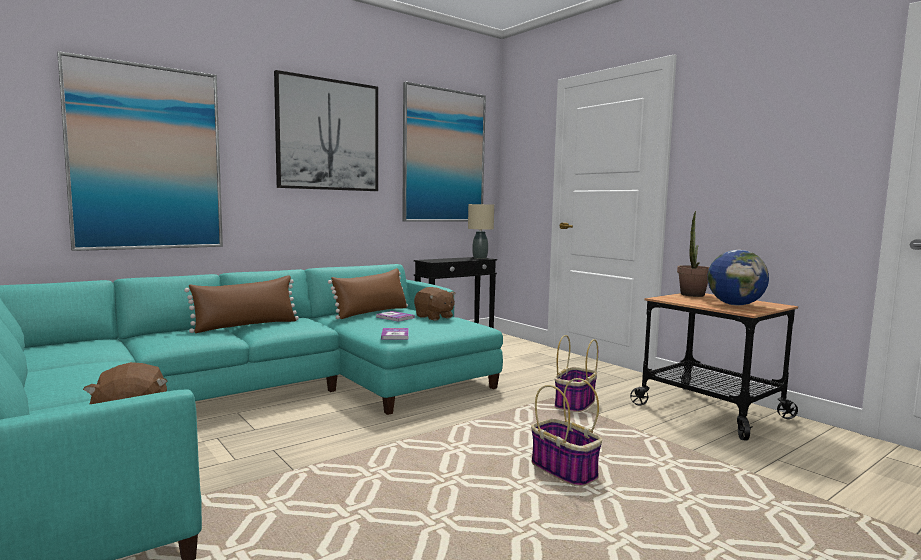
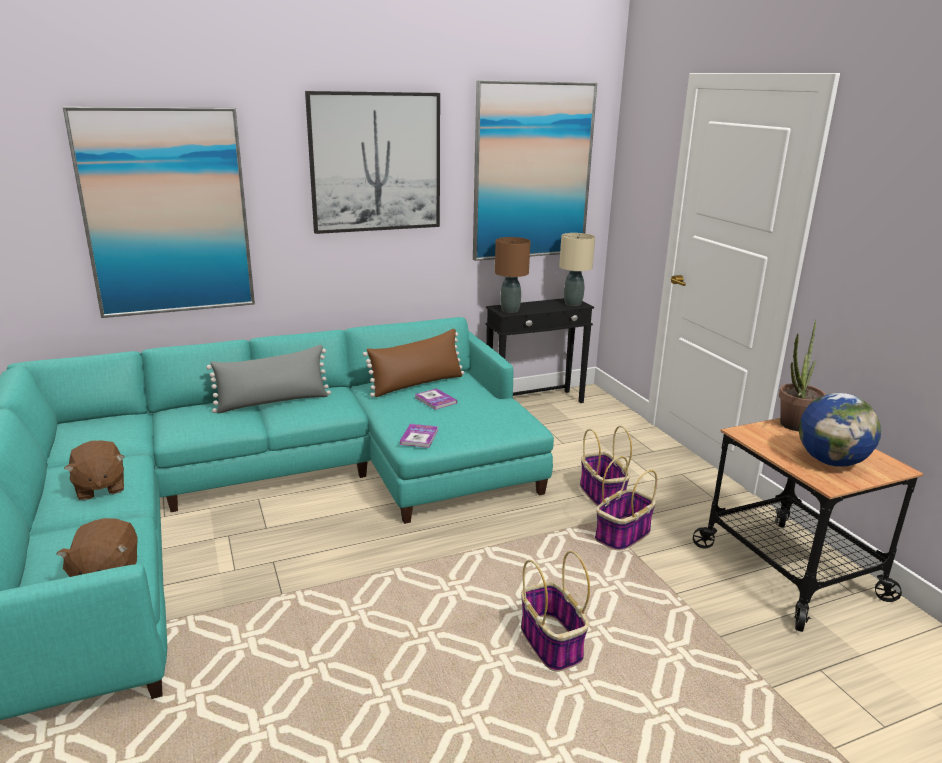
camera: 15 degrees right, 15 degrees up
brown pillow [184,275,299,333] -> grey pillow [206,345,331,414]
brown plush toy [414,287,455,321] -> brown plush toy moved to [64,440,125,500]
none -> brown table lamp [495,237,531,313]
none -> basket [580,426,632,507]

